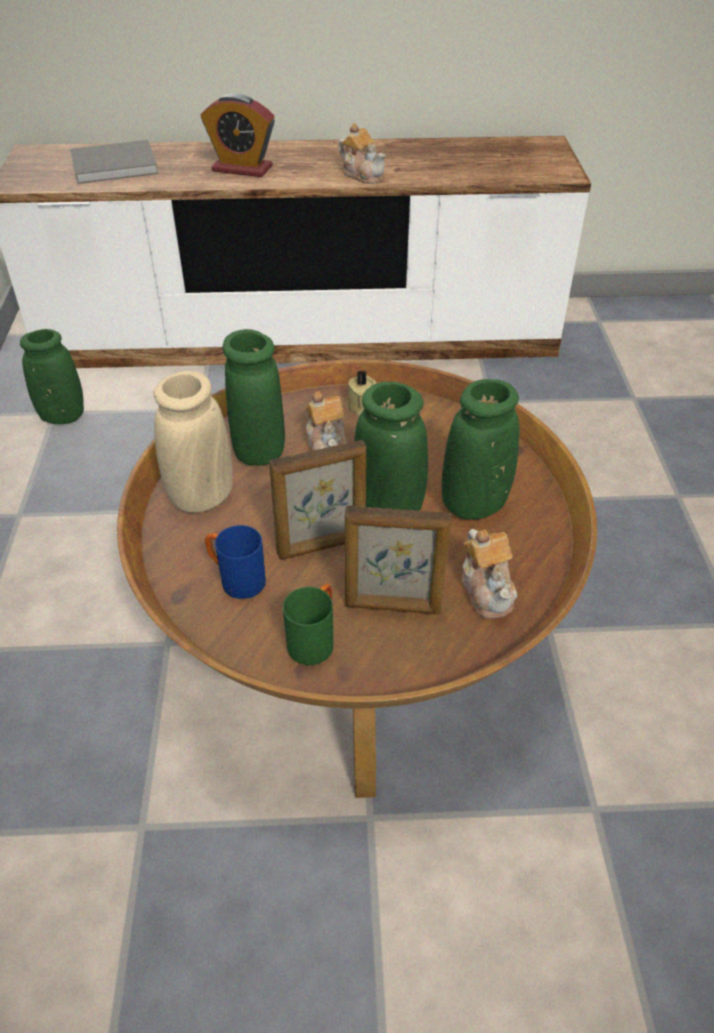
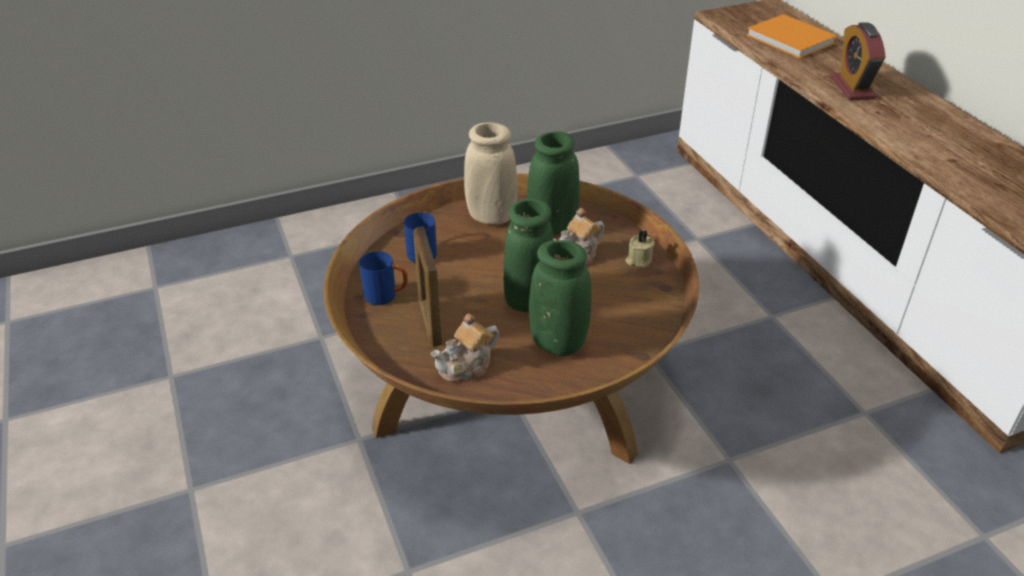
camera: 70 degrees right, 5 degrees down
green vase [20,329,84,424] -> none
grey book [70,140,158,184] -> orange book [746,14,837,59]
picture frame [269,440,366,560] -> none
green mug [283,584,333,665] -> blue mug [359,251,408,305]
teapot [338,123,386,184] -> none

